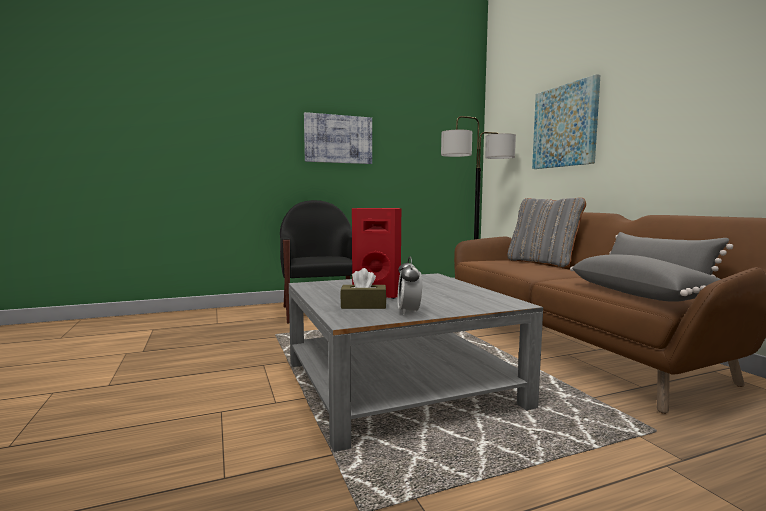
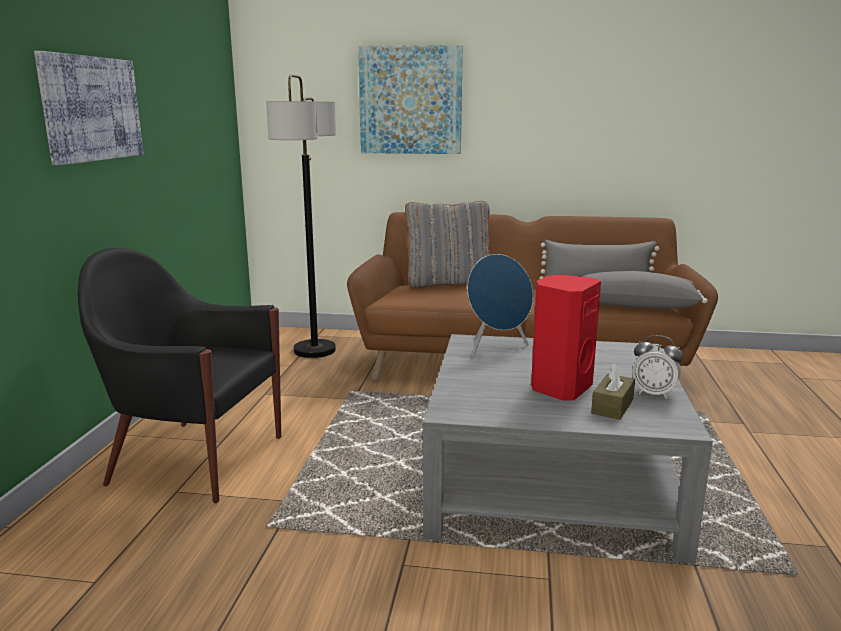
camera: 60 degrees left, 10 degrees up
none -> blue speaker [467,254,533,357]

